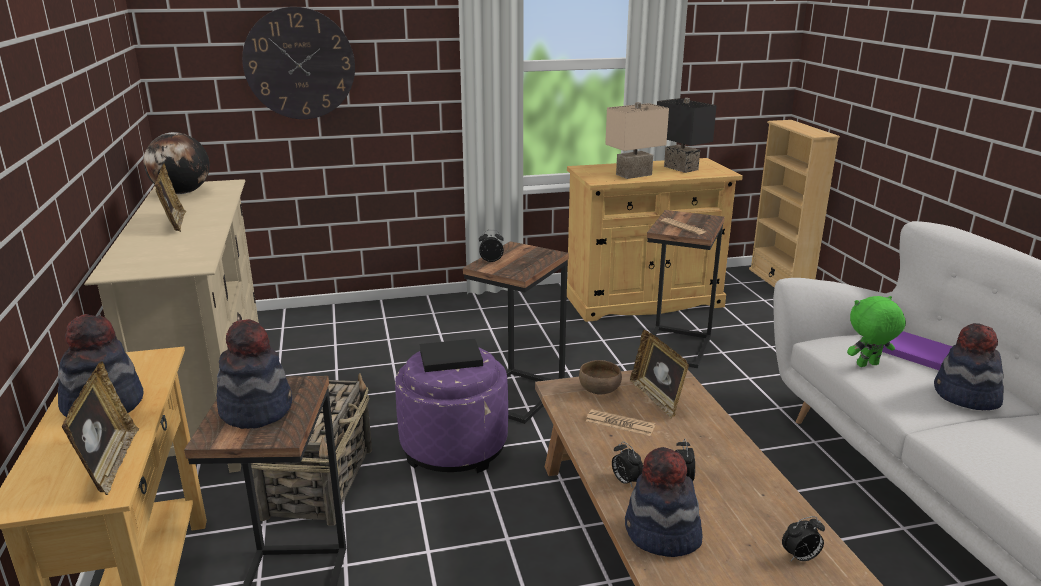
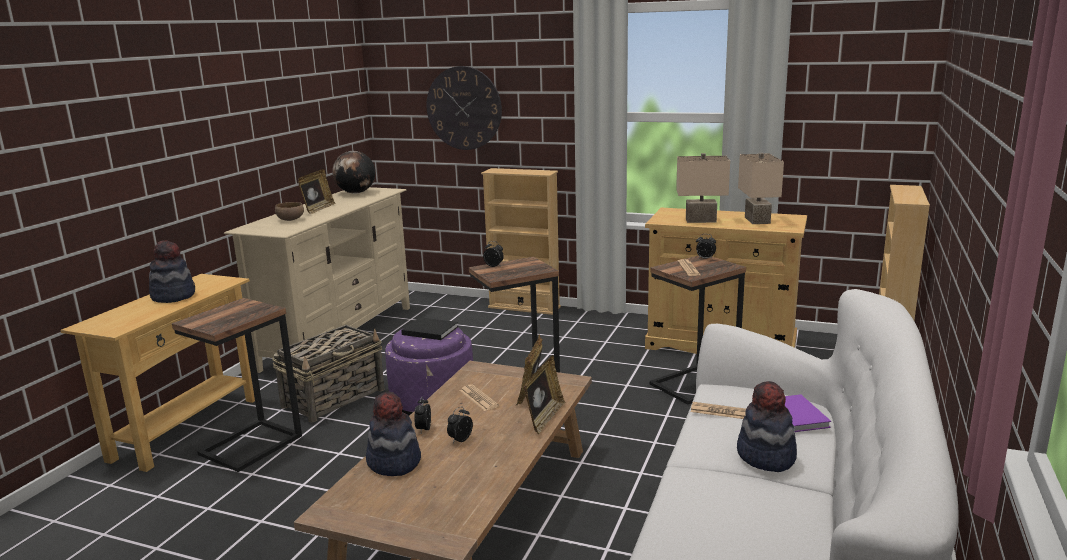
camera: 35 degrees right, 5 degrees down
picture frame [61,361,139,495] -> picture frame moved to [524,355,566,434]
hat [217,319,292,429] -> none
brown bowl [579,360,622,394] -> brown bowl moved to [275,202,304,221]
black table lamp [657,98,717,173] -> beige table lamp [738,153,784,224]
alarm clock [782,516,825,562] -> alarm clock moved to [696,234,716,259]
green plush toy [847,296,906,367] -> newspaper [691,402,746,419]
none -> beige bookcase [481,168,561,315]

